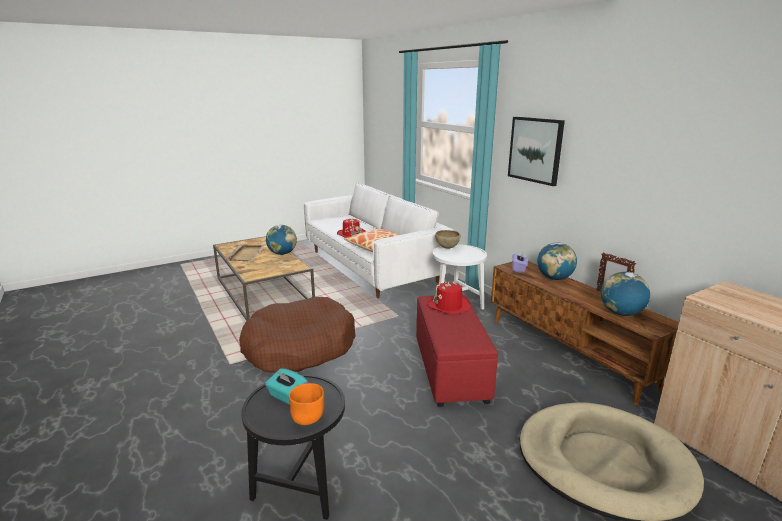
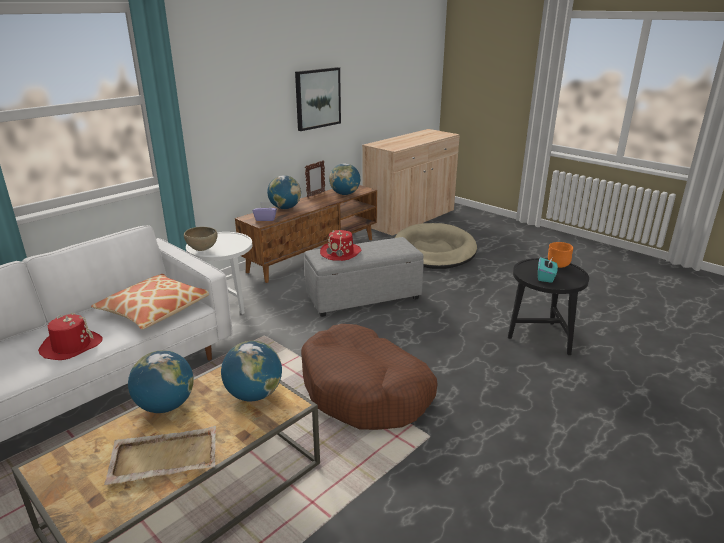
camera: 105 degrees left, 5 degrees up
red ottoman [416,295,498,407] -> grey ottoman [304,237,424,317]
picture [508,117,565,186] -> picture moved to [295,67,341,131]
none -> globe [221,341,282,401]

